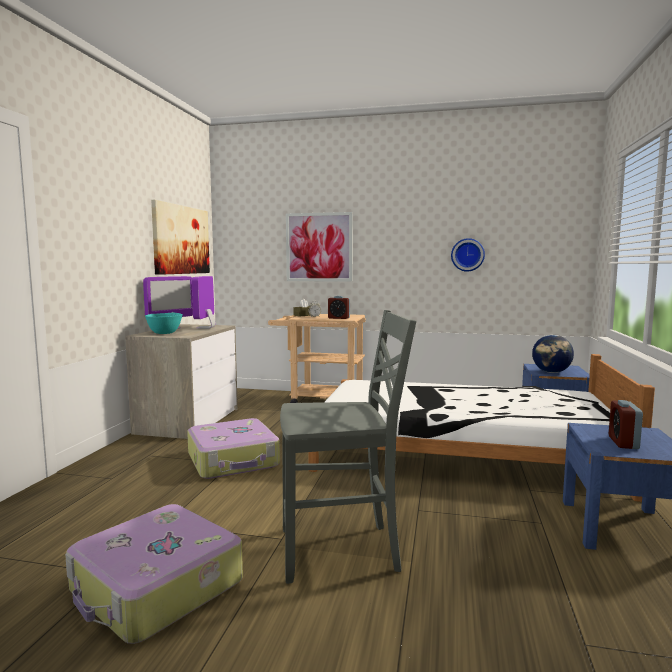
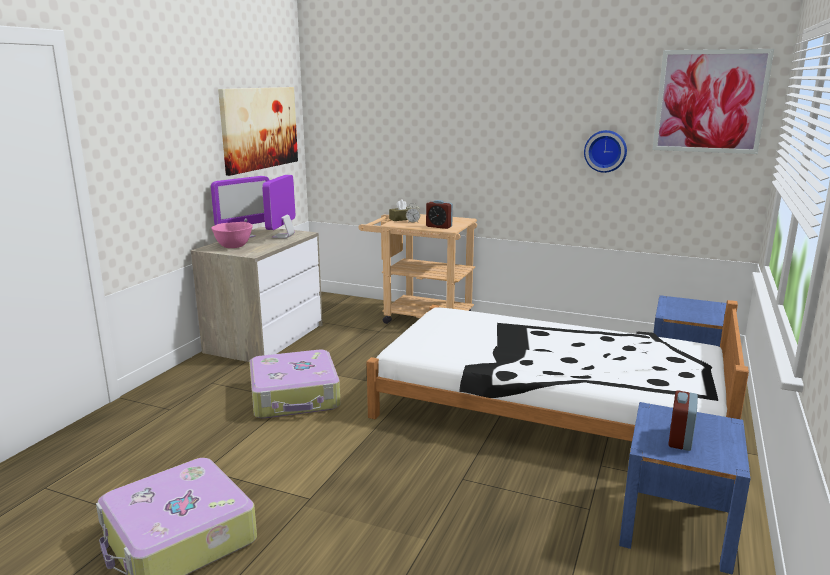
camera: 10 degrees right, 10 degrees up
turquoise bowl [145,313,183,334] -> pink bowl [211,222,253,248]
grey chair [280,310,416,584] -> none
picture [286,212,353,282] -> picture moved to [652,49,774,154]
globe [532,335,574,373] -> none

